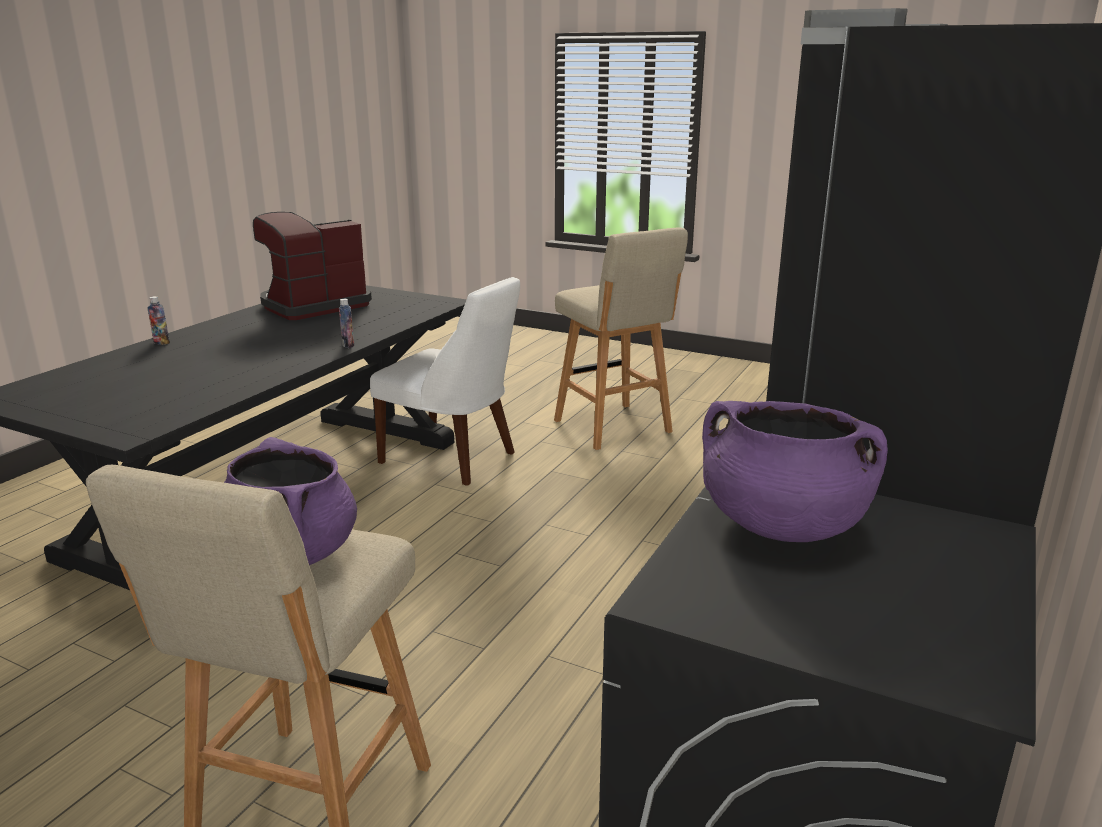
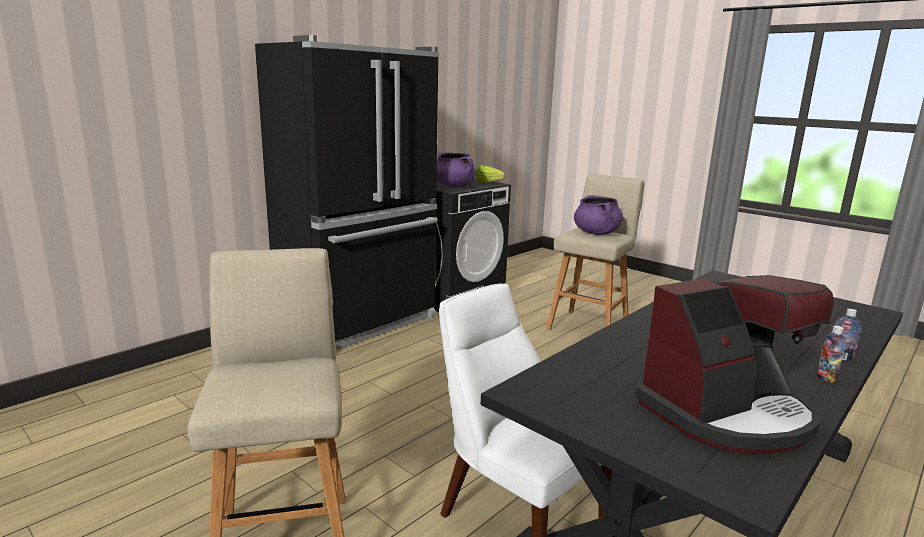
camera: 165 degrees left, 5 degrees down
bottle [339,299,354,348] -> bottle moved to [816,326,846,383]
none -> lettuce [476,165,505,183]

